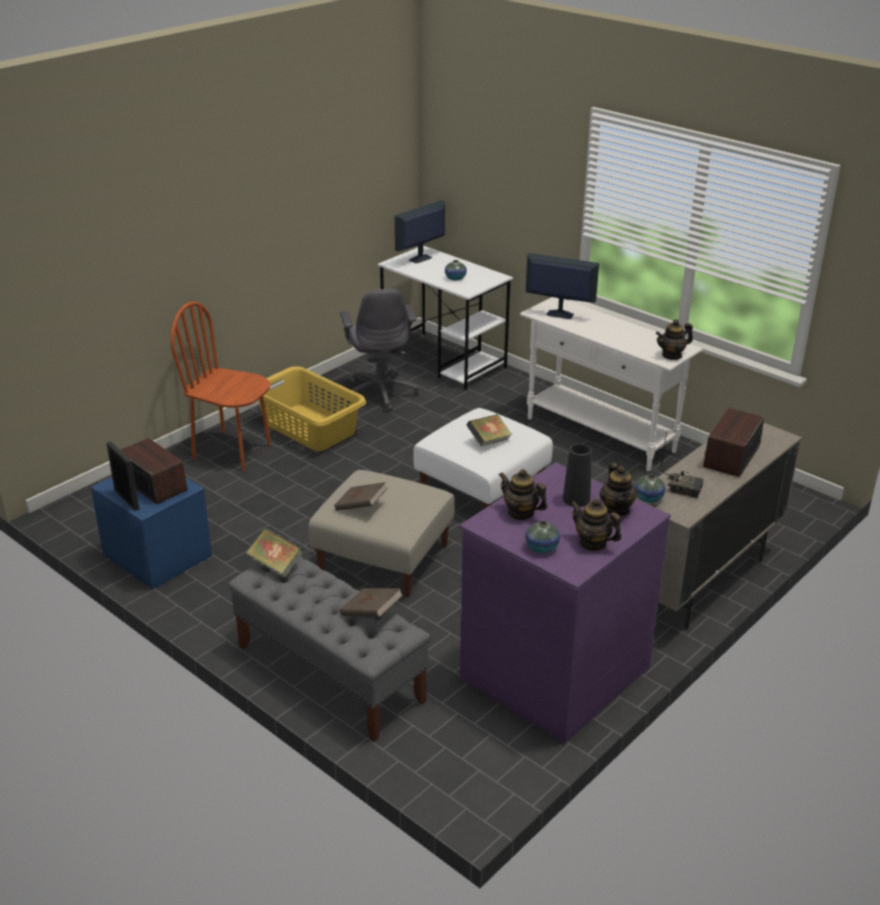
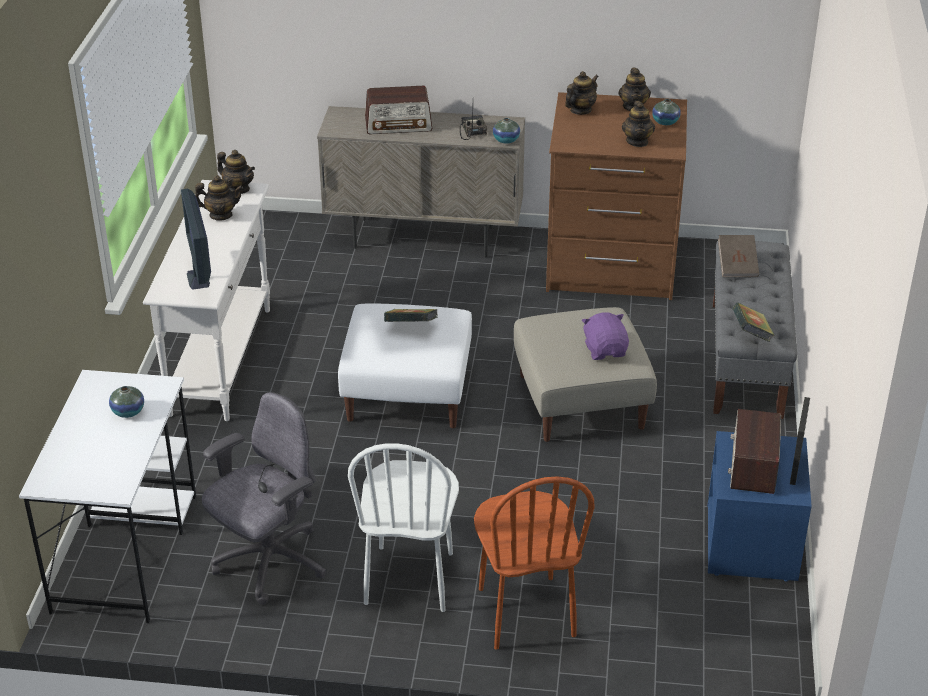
camera: 125 degrees left, 5 degrees up
yellow laundry basket [259,366,366,451] -> white chair [348,443,459,612]
brown book [334,482,388,511] -> purple plush toy [582,312,629,360]
monitor [395,200,445,263] -> none
purple dresser [459,463,671,743] -> brown dresser [546,92,687,300]
black vase [563,444,592,507] -> none
none -> teapot [195,175,243,221]

